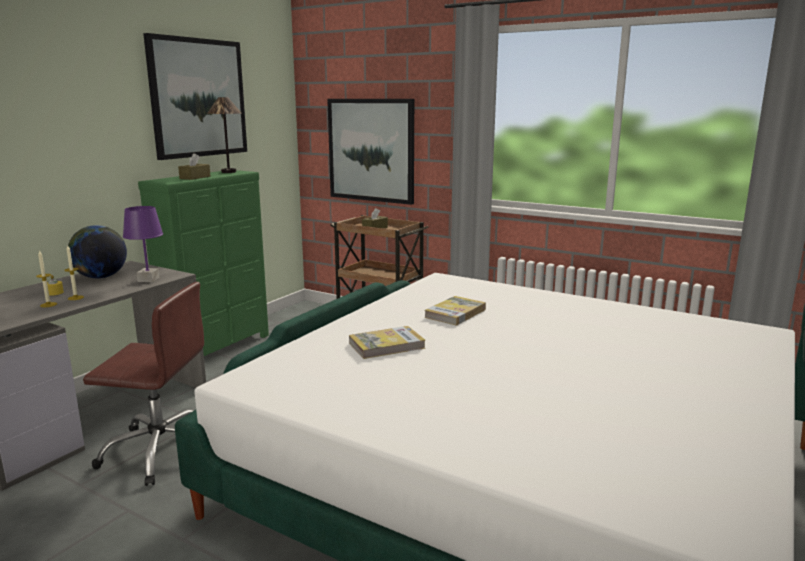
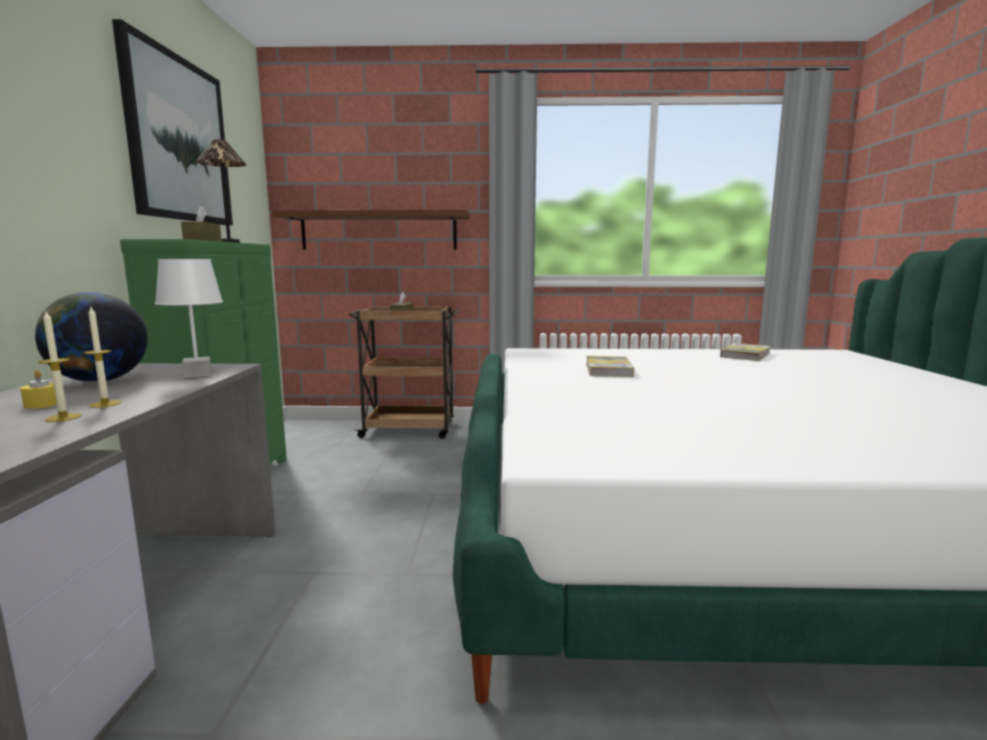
camera: 30 degrees left, 5 degrees down
brown office chair [83,282,204,486] -> none
purple table lamp [123,206,163,282] -> white table lamp [155,259,223,378]
picture [327,99,414,205] -> brown shelf [272,210,470,250]
book [349,326,425,359] -> book moved to [720,343,771,361]

